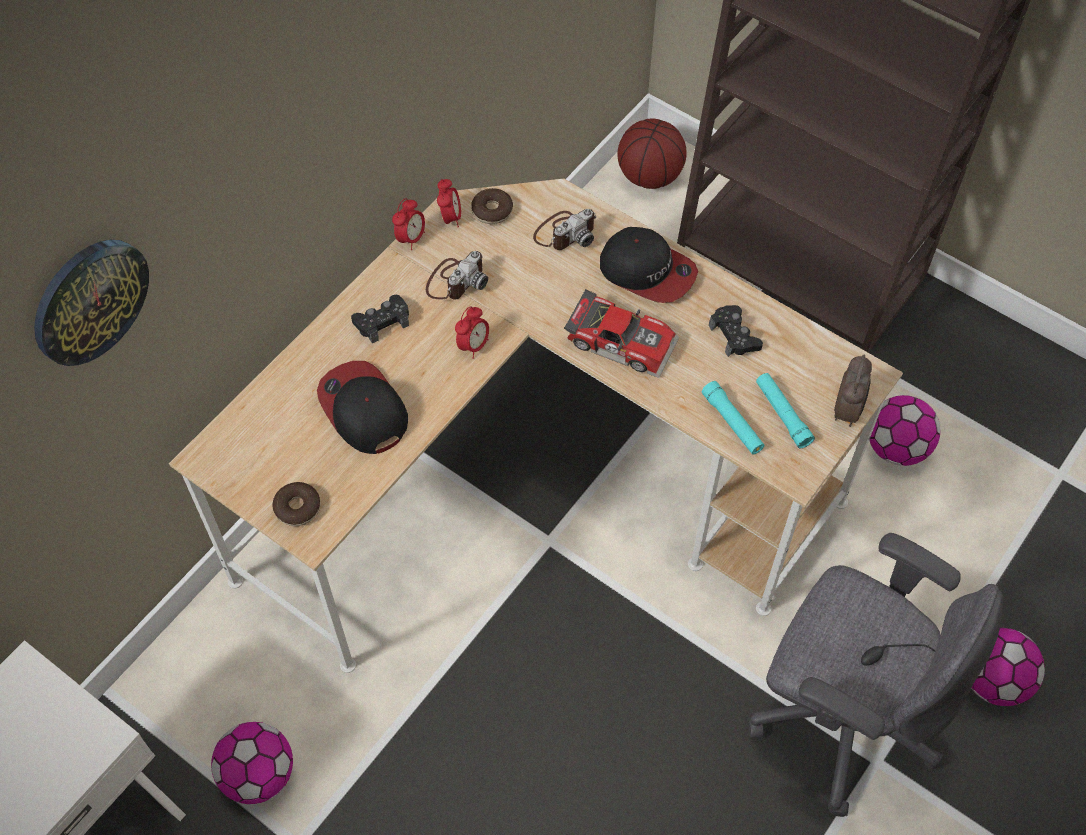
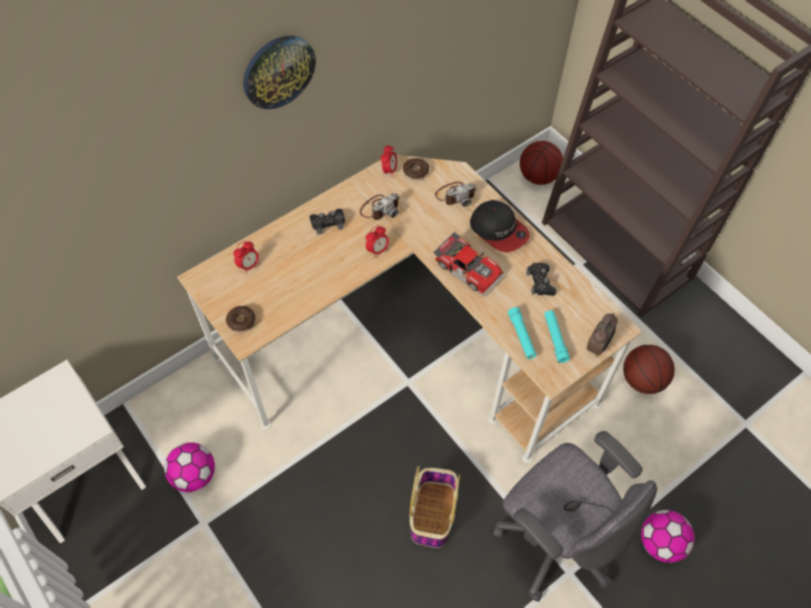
camera: 15 degrees right, 0 degrees up
wall clock [34,240,149,366] -> wall clock moved to [243,35,316,109]
cap [317,361,408,454] -> none
alarm clock [392,198,425,250] -> alarm clock moved to [233,241,259,274]
football [869,395,940,466] -> basketball [623,345,675,394]
none -> basket [409,466,460,548]

